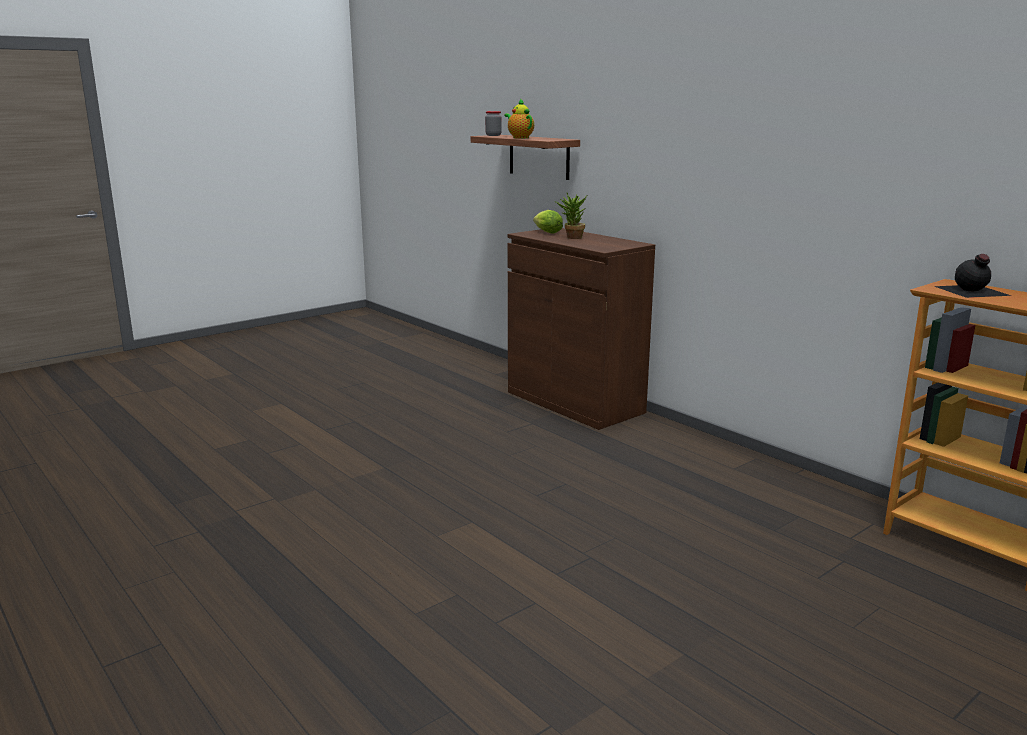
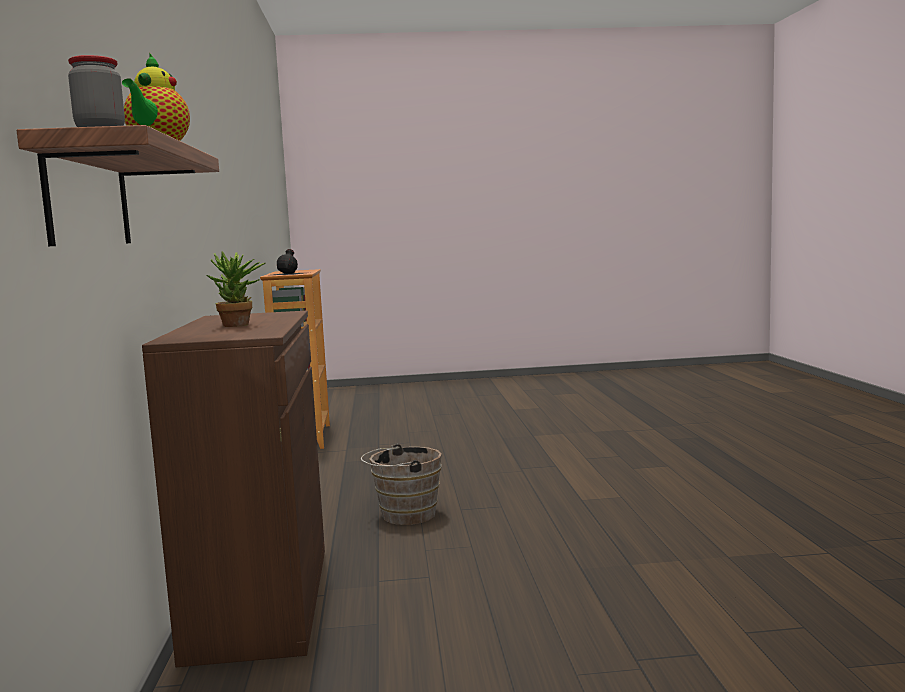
camera: 145 degrees left, 10 degrees down
lettuce [533,210,563,234] -> none
none -> brown bucket [361,444,442,525]

